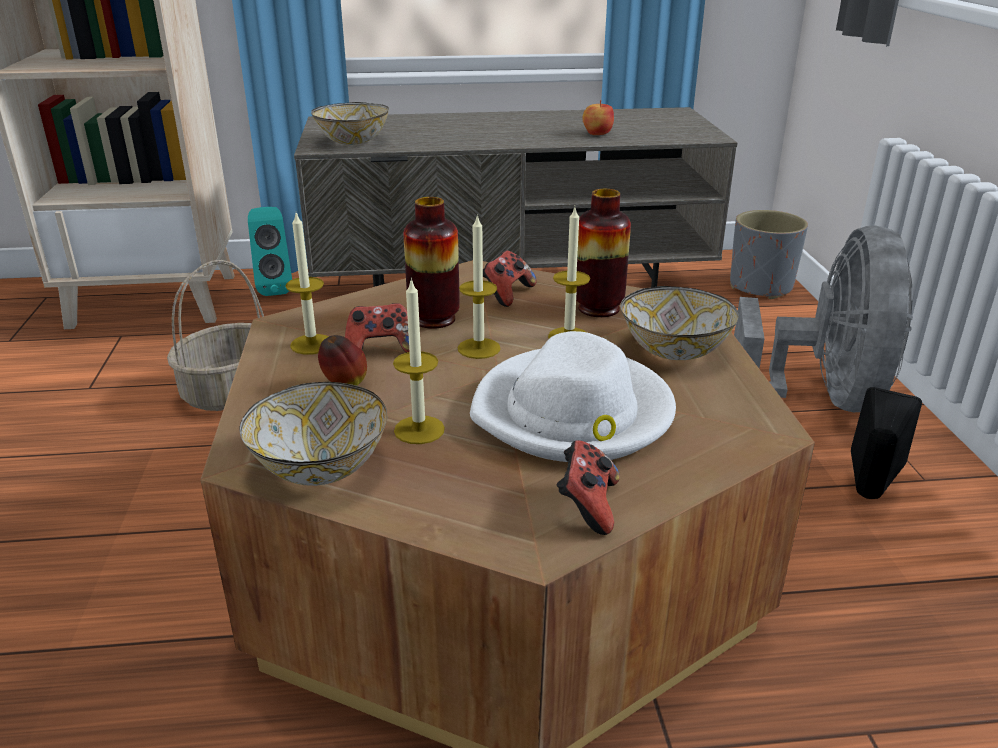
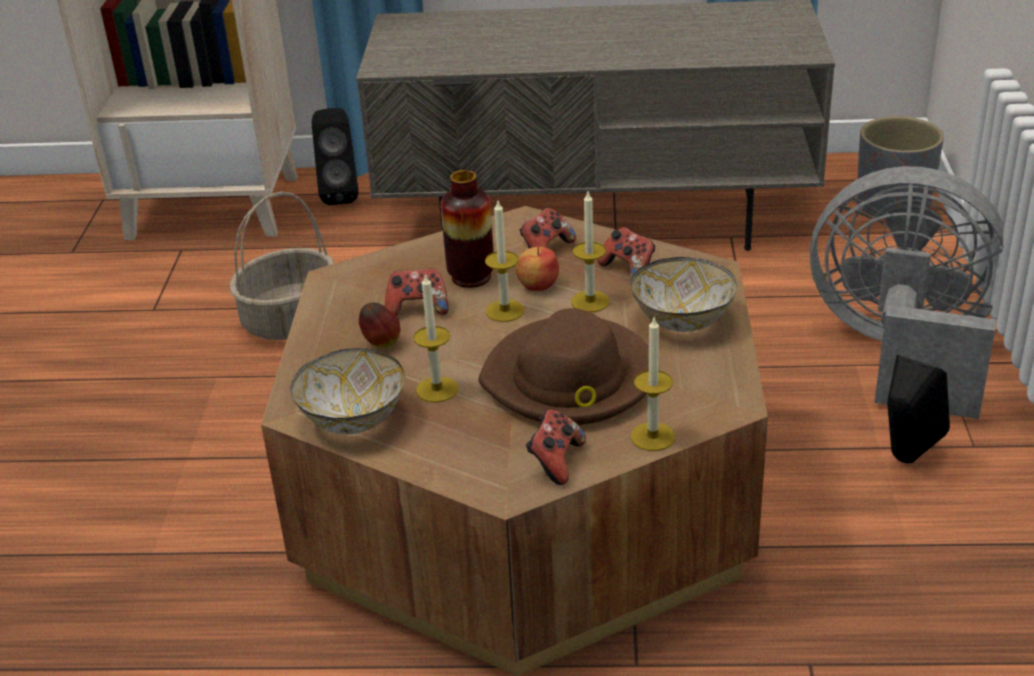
camera: 10 degrees right, 5 degrees up
turquoise speaker [248,207,292,296] -> black speaker [312,108,359,205]
candle [285,213,329,355] -> candle moved to [631,317,675,451]
bowl [311,102,389,145] -> none
white hat [470,331,676,462] -> brown hat [478,308,649,425]
vase [576,189,631,317] -> game controller [597,227,655,279]
apple [582,100,614,135] -> apple moved to [515,246,559,291]
grey fan [734,226,913,412] -> grey fan turned 90 degrees counterclockwise [810,166,1005,419]

